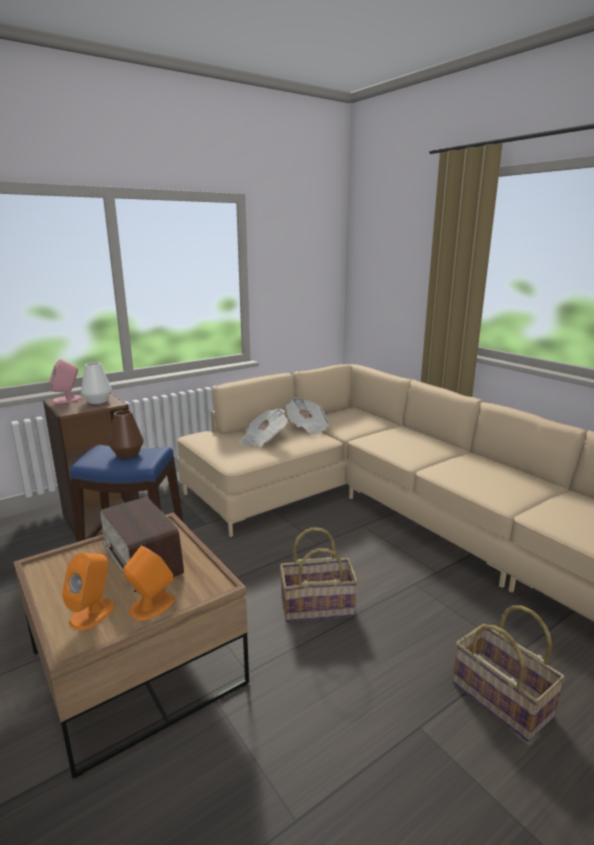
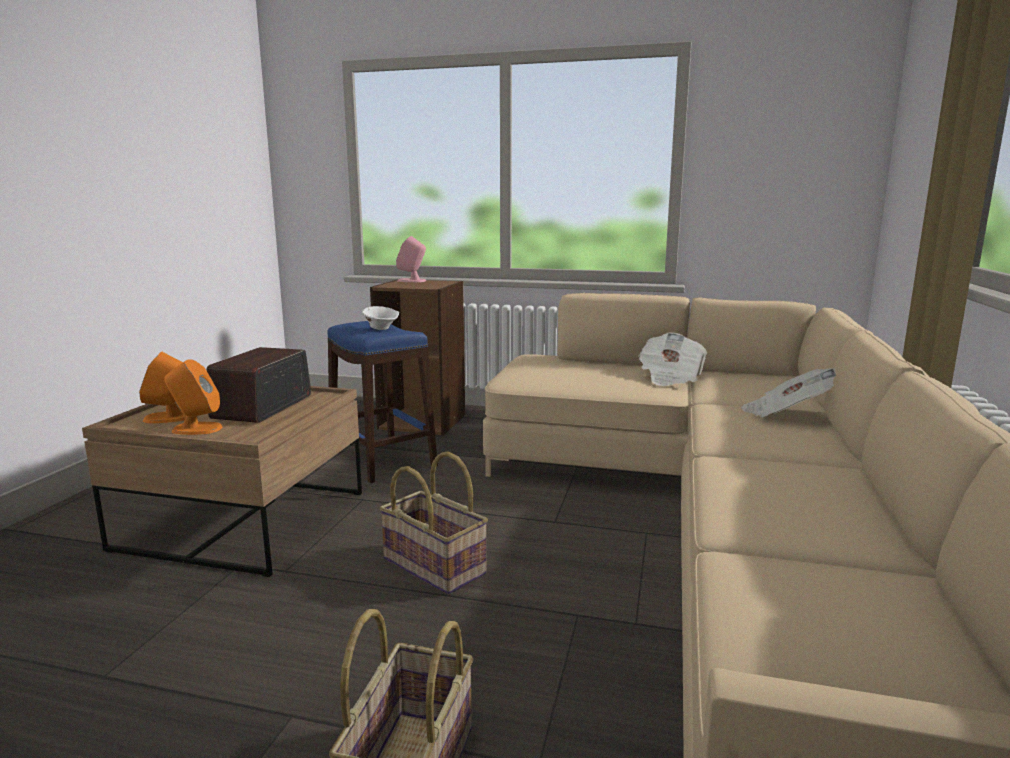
camera: 50 degrees right, 5 degrees down
white vase [81,362,112,404] -> none
brown vase [109,410,144,458] -> white bowl [362,306,399,330]
newspaper [239,409,288,447] -> newspaper moved to [741,368,836,417]

